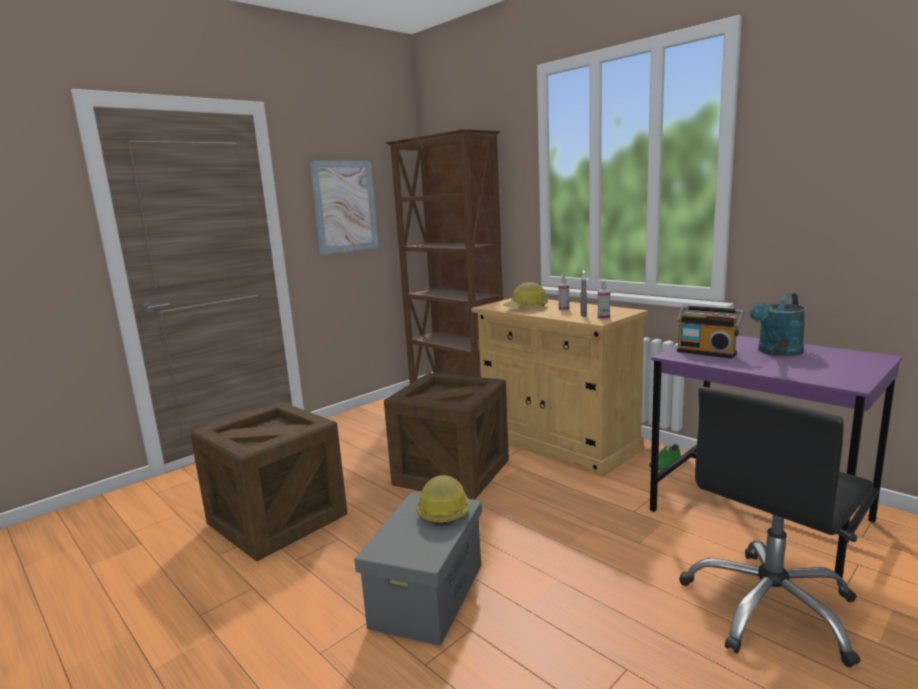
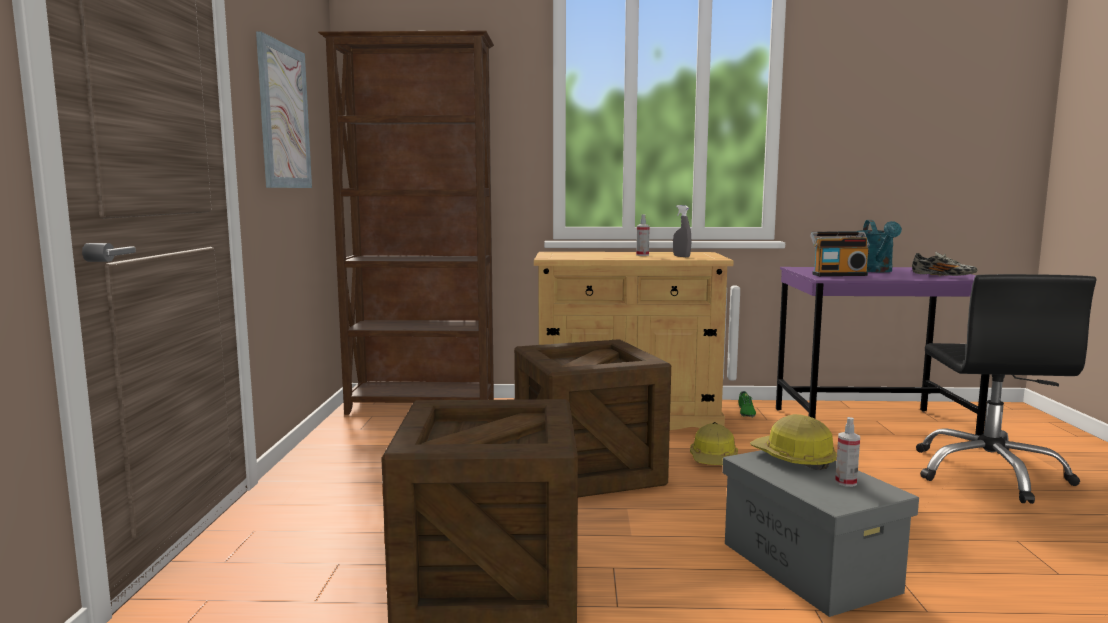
camera: 45 degrees left, 5 degrees down
hard hat [503,282,548,308] -> hard hat moved to [690,423,738,465]
spray bottle [598,280,610,320] -> spray bottle moved to [835,417,860,487]
none -> shoe [912,252,978,277]

